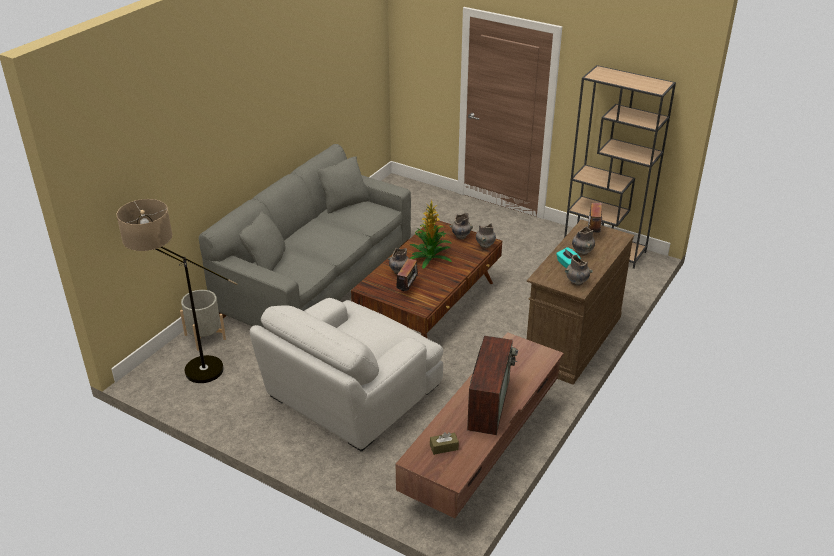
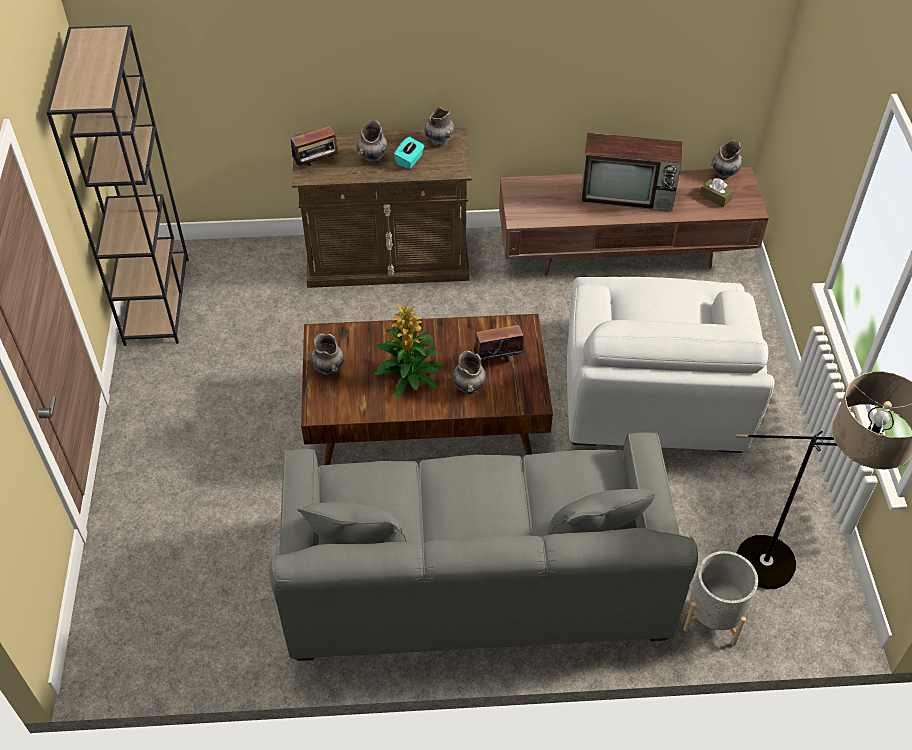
camera: 125 degrees left, 15 degrees up
white armchair [250,298,443,452] -> white armchair turned 90 degrees clockwise [567,277,774,453]
television [467,336,518,435] -> television turned 150 degrees counterclockwise [580,133,682,211]
grey vase [476,223,496,248] -> grey vase moved to [710,140,743,180]

